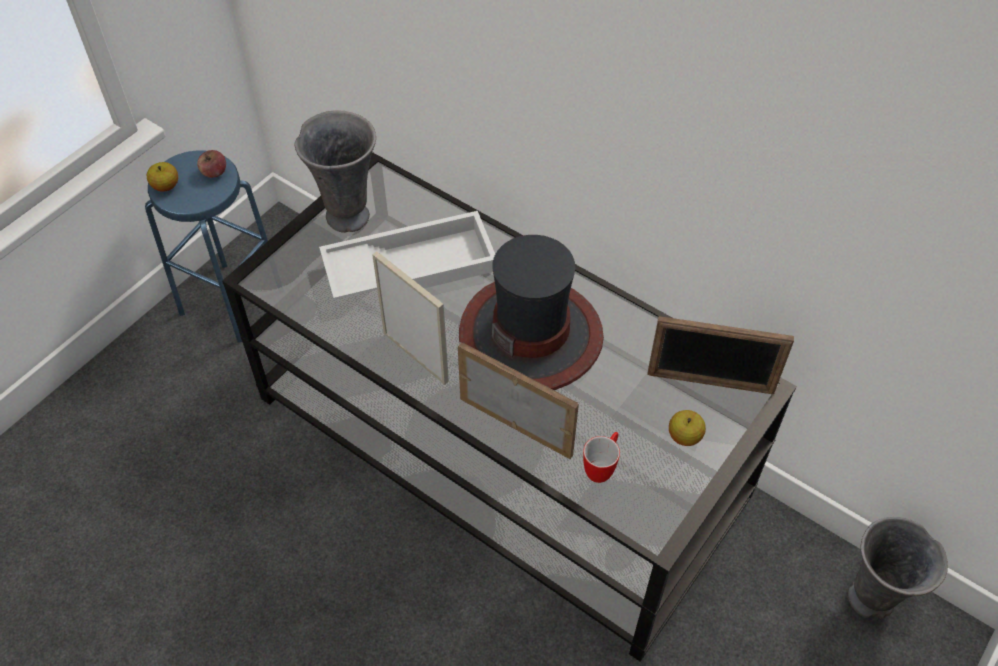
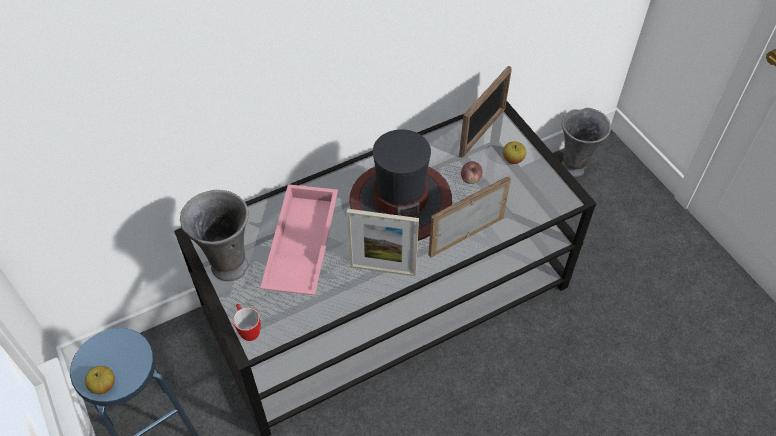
camera: 65 degrees left, 0 degrees up
apple [197,150,226,178] -> apple moved to [461,161,483,184]
white tray [319,211,495,299] -> pink tray [260,184,338,295]
picture frame [372,251,449,385] -> picture frame turned 150 degrees counterclockwise [347,209,419,276]
mug [583,432,620,483] -> mug moved to [233,304,261,341]

